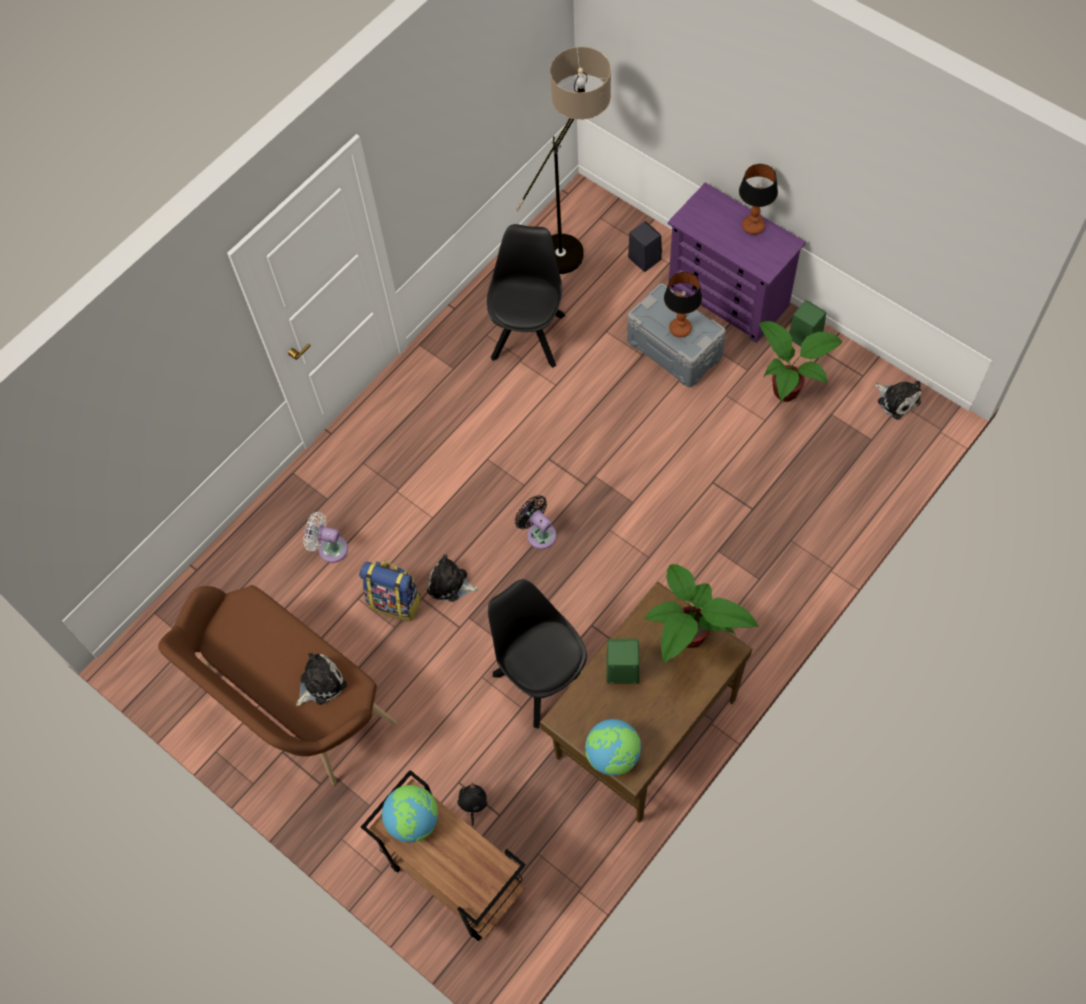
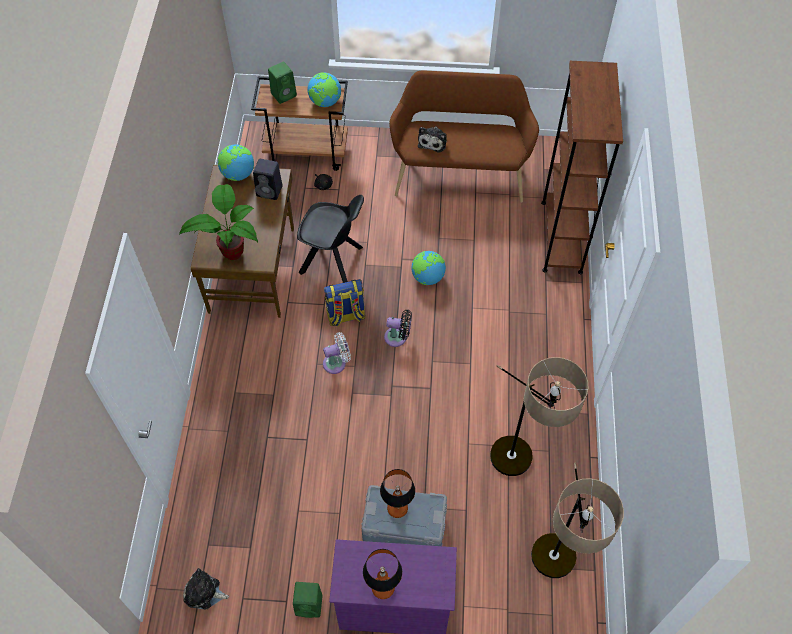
camera: 140 degrees right, 5 degrees down
white fan [303,512,348,563] -> white fan moved to [323,332,351,374]
backpack [359,561,422,621] -> backpack moved to [324,279,366,327]
plush toy [427,554,479,602] -> globe [412,251,446,285]
black chair [487,224,565,368] -> floor lamp [490,357,589,476]
green speaker [607,638,639,684] -> green speaker moved to [268,62,297,104]
black speaker [628,221,662,272] -> black speaker moved to [253,159,282,200]
potted plant [759,321,842,402] -> none
none -> brown bookcase [541,61,623,274]

